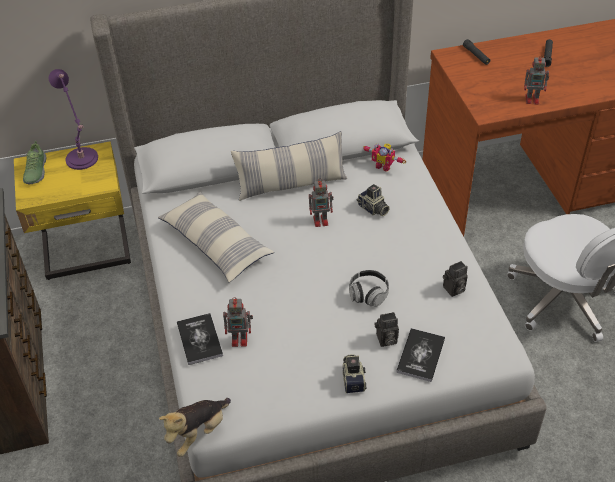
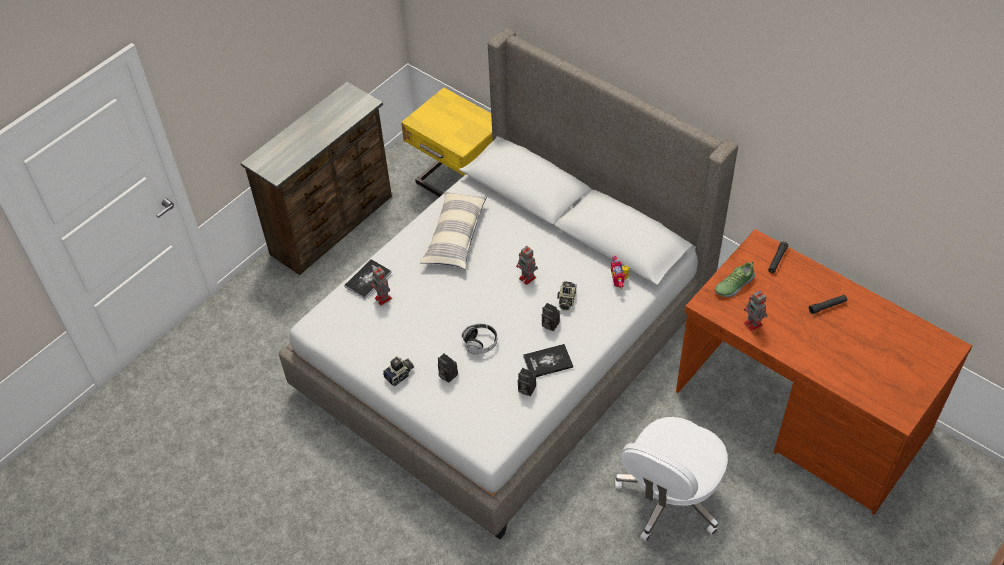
camera: 55 degrees right, 5 degrees up
shoe [23,141,47,184] -> shoe moved to [715,261,755,297]
purple table lamp [49,69,98,170] -> none
plush toy [159,398,231,457] -> none
pillow [231,131,347,201] -> none
book [396,328,445,382] -> book moved to [523,344,573,377]
none -> camera [542,303,560,331]

